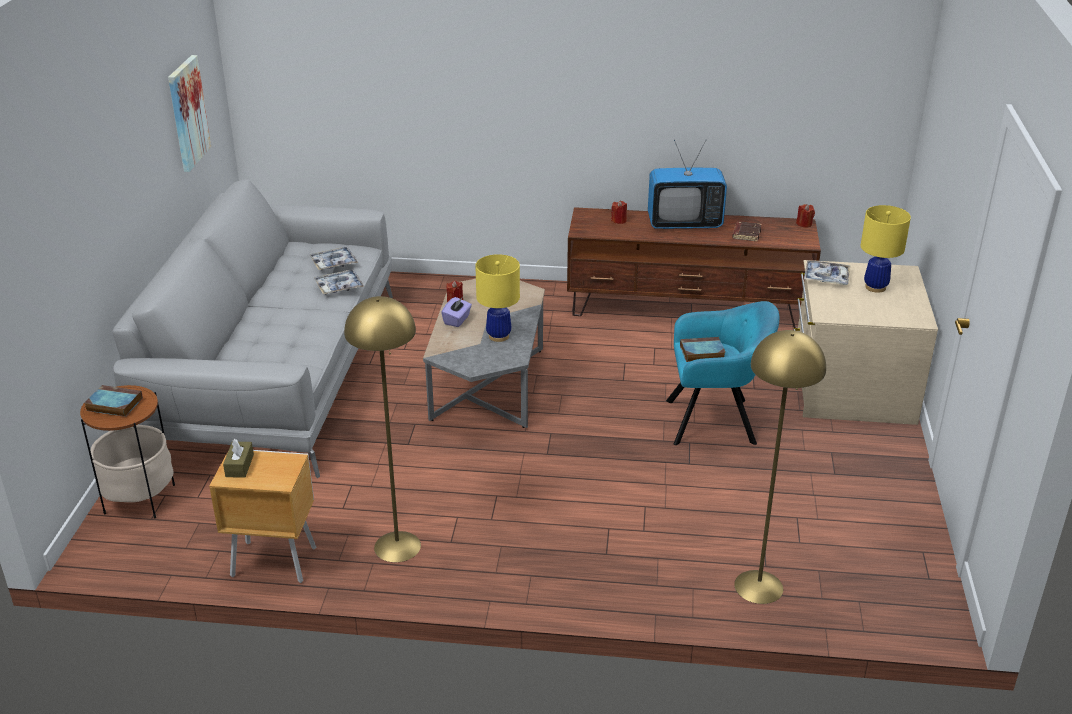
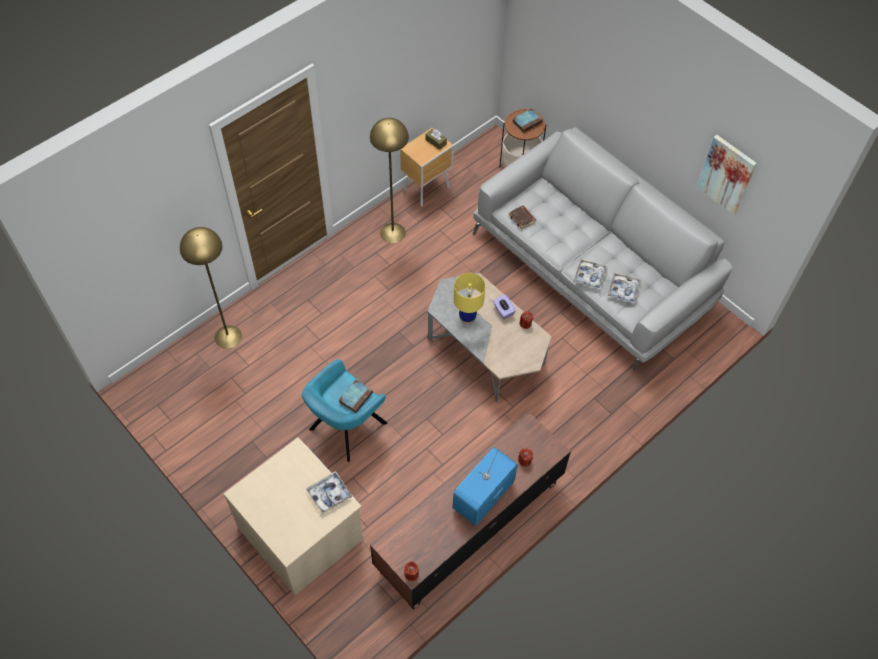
camera: 130 degrees right, 25 degrees up
brown book [732,221,762,242] -> brown book moved to [508,205,536,229]
yellow table lamp [860,205,911,293] -> none

